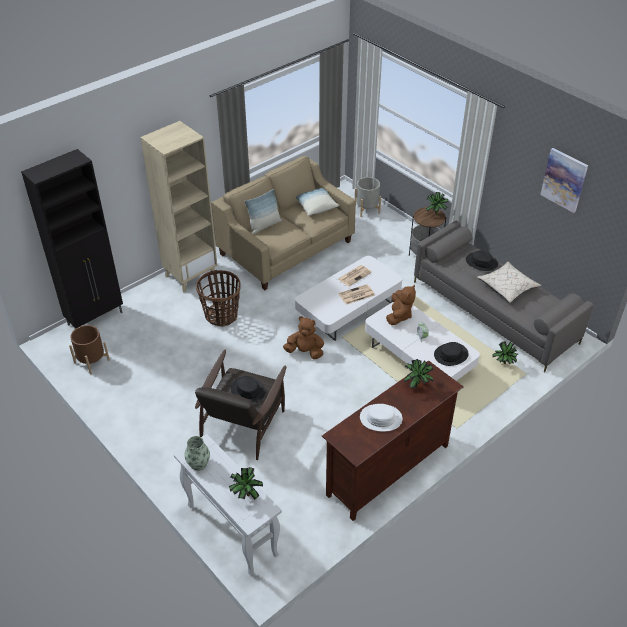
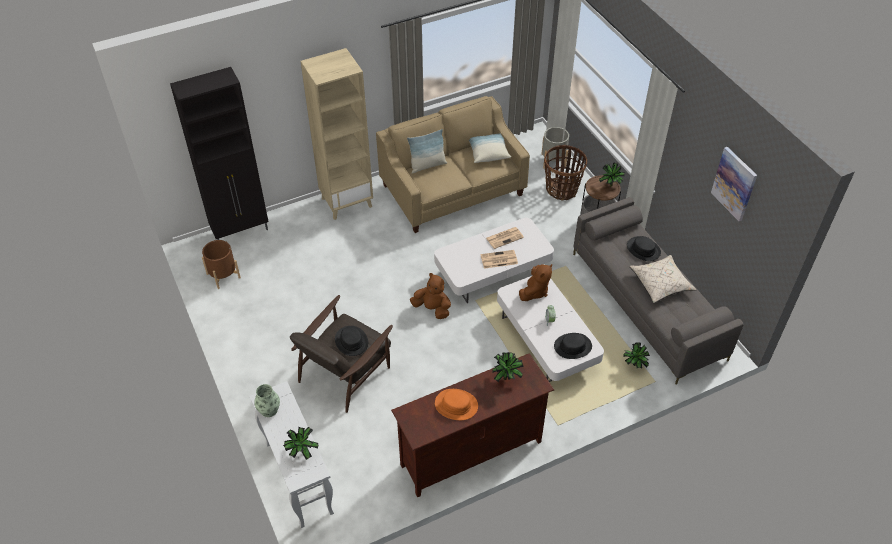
camera: 15 degrees right, 5 degrees up
basket [196,270,241,327] -> basket moved to [544,145,587,201]
white hat [360,404,403,432] -> orange hat [435,389,478,420]

